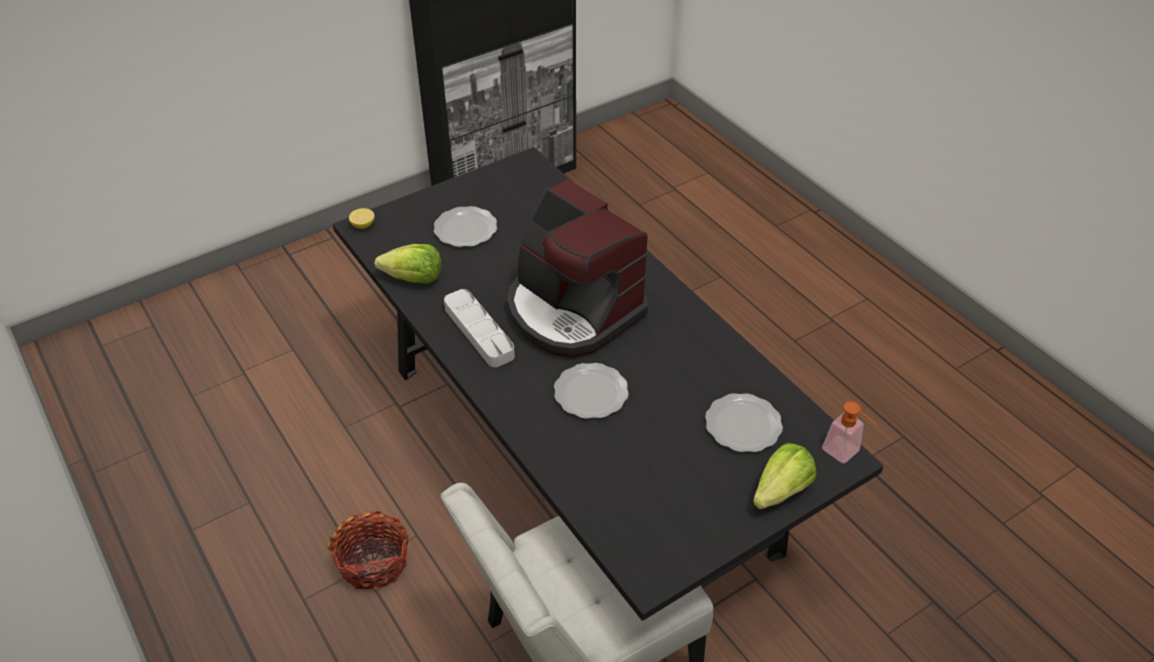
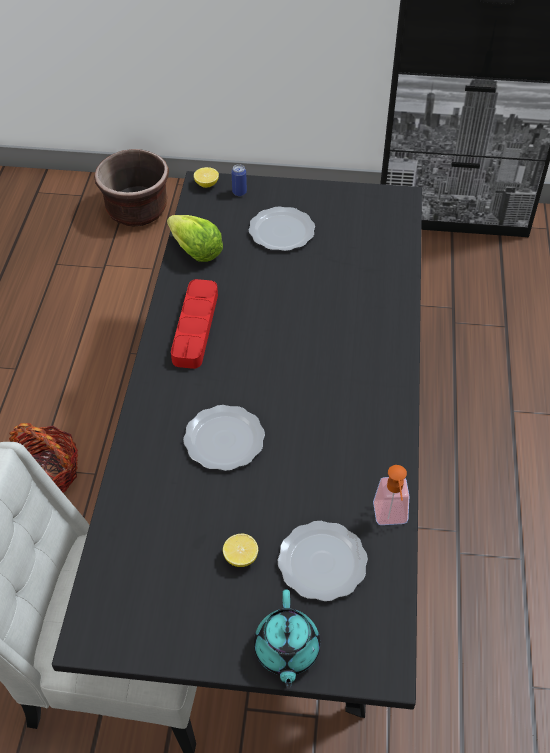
camera: 40 degrees right, 5 degrees up
grey tray [444,289,515,367] -> red tray [171,279,218,369]
coffee machine [507,179,649,358] -> none
lettuce [753,443,816,509] -> turquoise teapot [254,589,320,689]
soap dispenser [822,401,876,464] -> soap dispenser moved to [373,465,409,525]
none -> brown planter [94,149,169,227]
none -> lemon [223,534,258,567]
none -> can [231,164,247,196]

